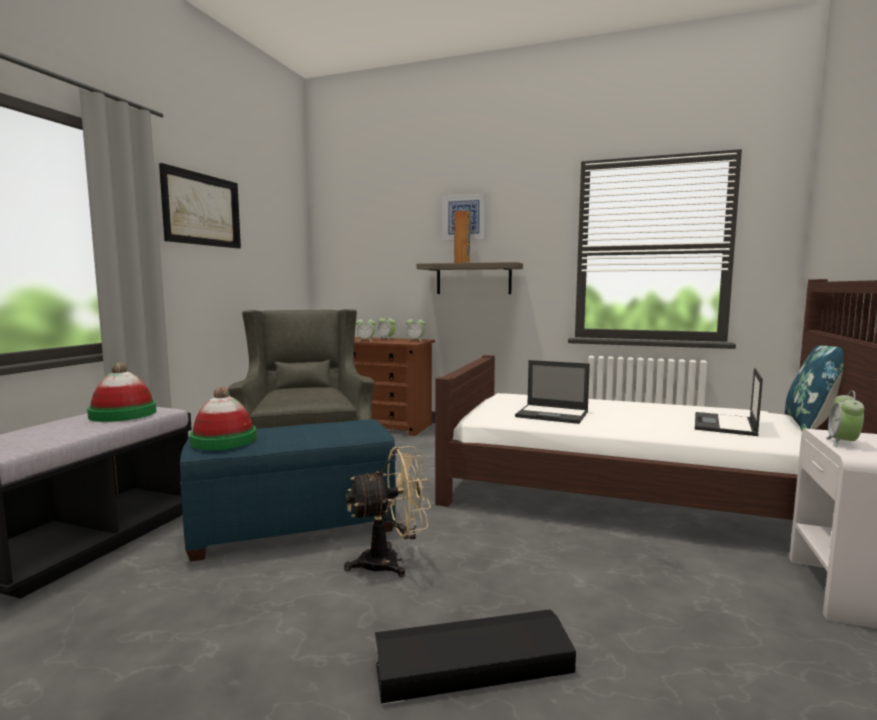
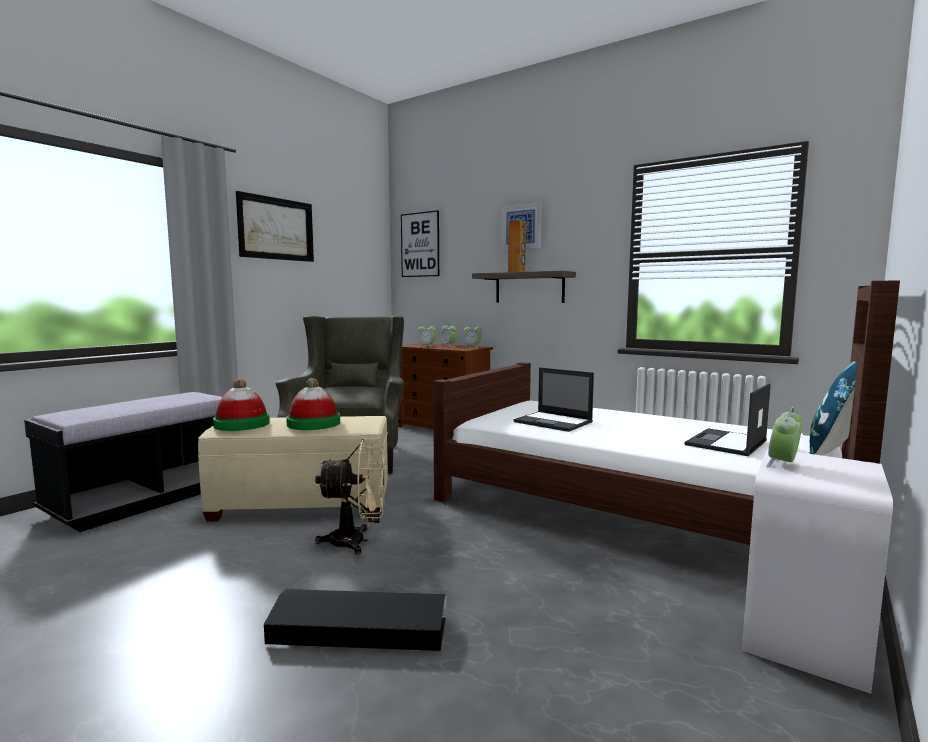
camera: 15 degrees right, 0 degrees up
hat [87,362,156,422] -> hat moved to [286,378,340,430]
blue ottoman [180,419,396,562] -> beige ottoman [198,416,388,522]
none -> picture [401,210,439,277]

